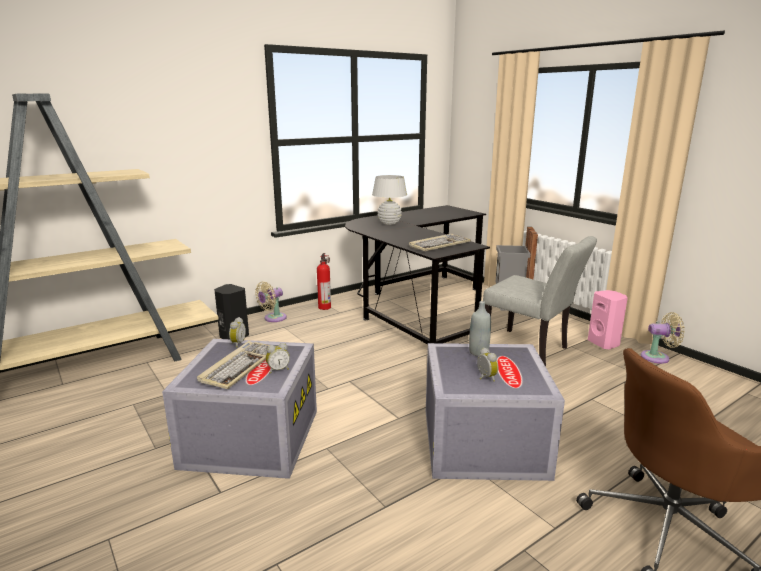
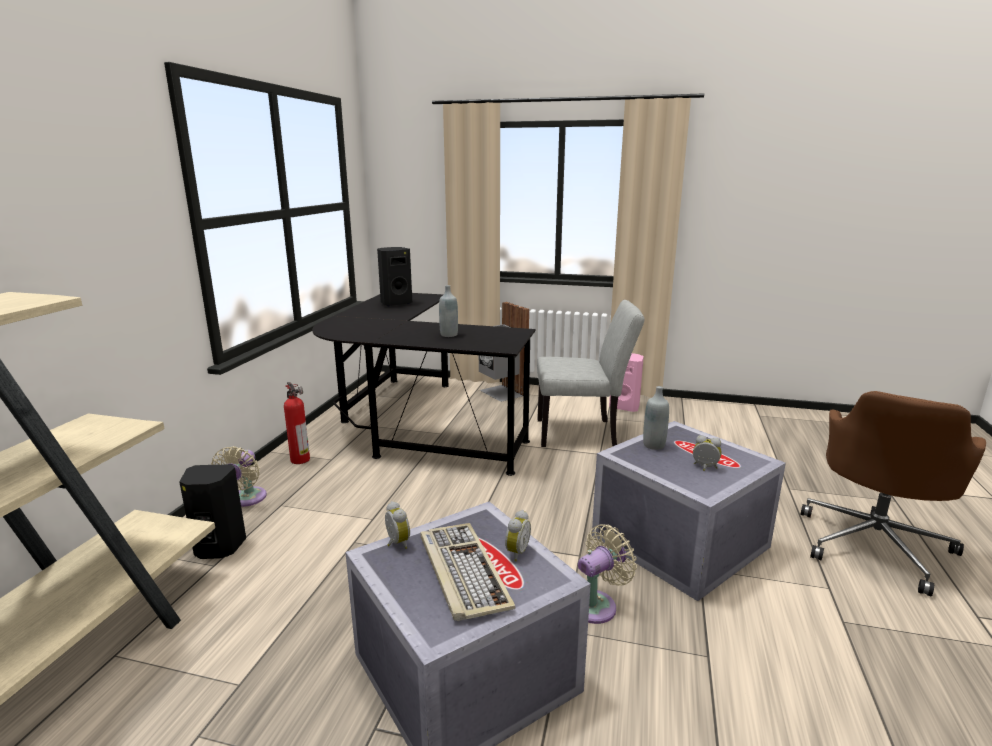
camera: 40 degrees left, 0 degrees up
white table lamp [372,175,407,225] -> none
keyboard [409,234,471,251] -> none
beige fan [641,312,685,364] -> beige fan moved to [578,524,637,624]
none -> black speaker [377,247,412,307]
none -> grey bottle [439,285,458,337]

